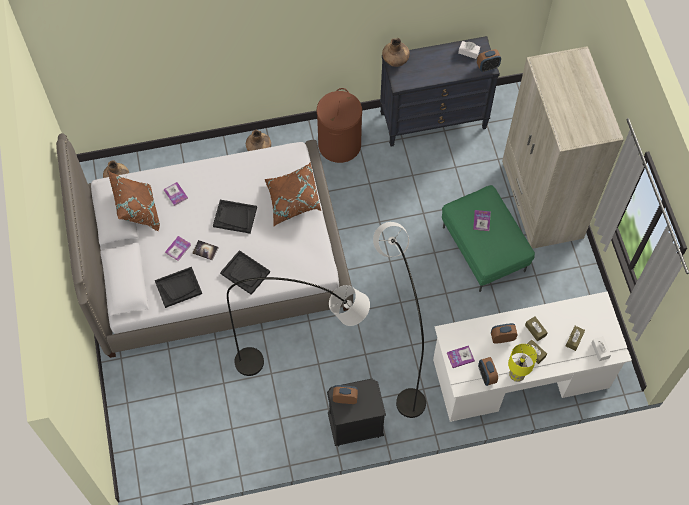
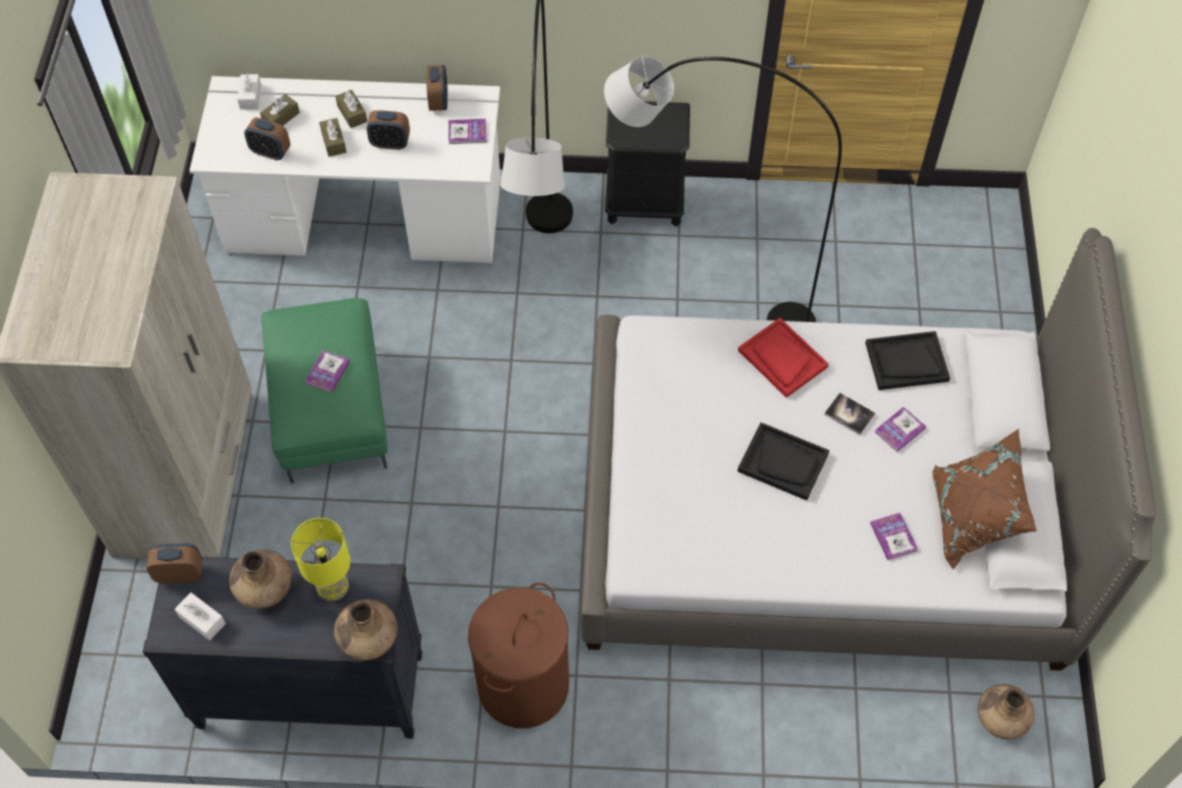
camera: 165 degrees left, 5 degrees down
black tray [220,250,270,295] -> red tray [738,318,829,398]
brown vase [246,129,271,151] -> brown vase moved to [229,549,292,609]
brown pillow [265,162,321,227] -> none
alarm clock [333,385,358,404] -> alarm clock moved to [244,117,290,161]
yellow table lamp [508,344,537,382] -> yellow table lamp moved to [291,518,350,601]

